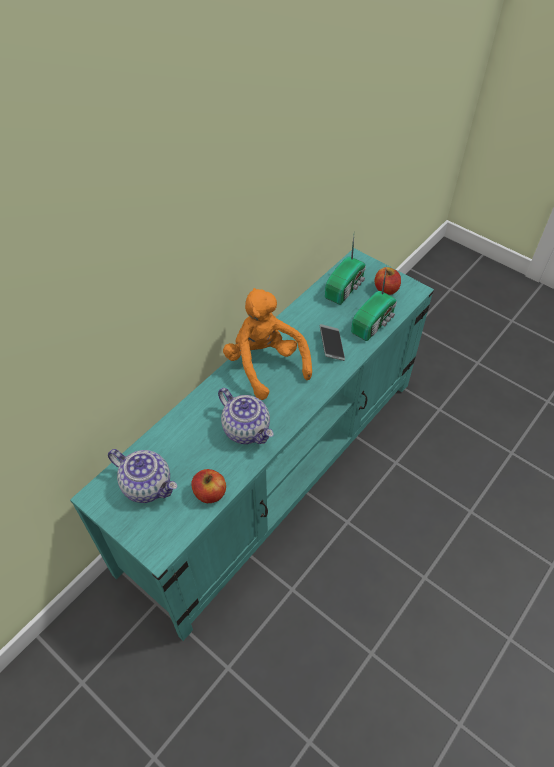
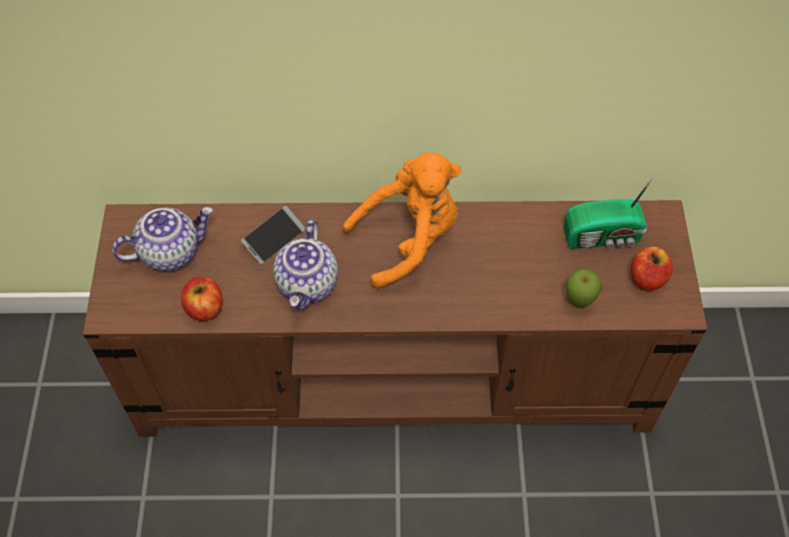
camera: 50 degrees right, 5 degrees up
turquoise tv stand [70,248,434,641] -> brown tv stand [83,200,707,437]
teapot [108,449,177,503] -> teapot turned 105 degrees counterclockwise [112,207,213,271]
orange plush toy [223,288,312,400] -> orange plush toy turned 45 degrees clockwise [342,152,461,289]
phone [320,324,345,361] -> phone moved to [241,206,305,265]
radio [351,266,397,341] -> apple [566,269,602,307]

